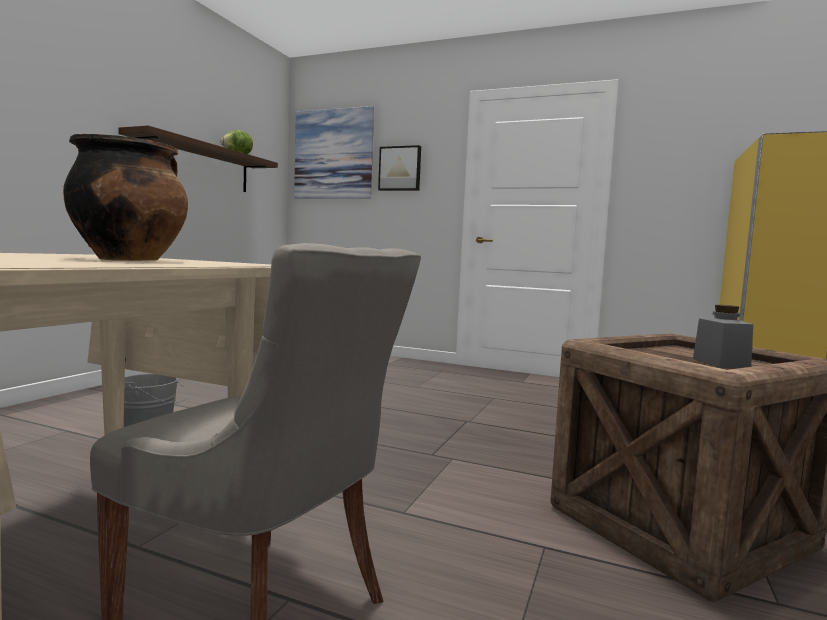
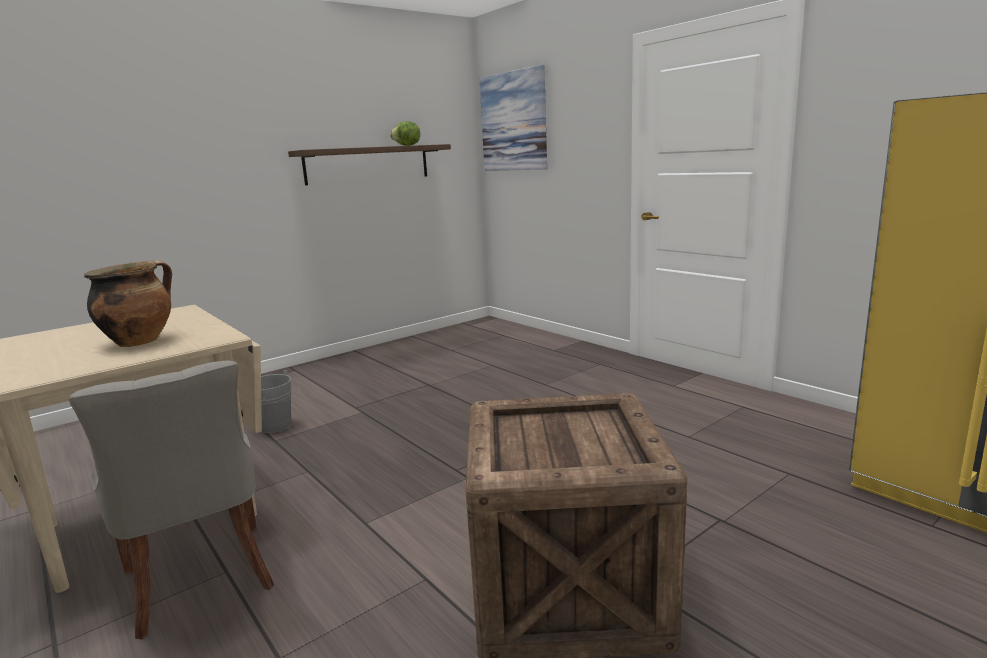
camera: 30 degrees right, 10 degrees up
picture [378,145,421,191] -> none
grey jar [693,305,753,368] -> none

